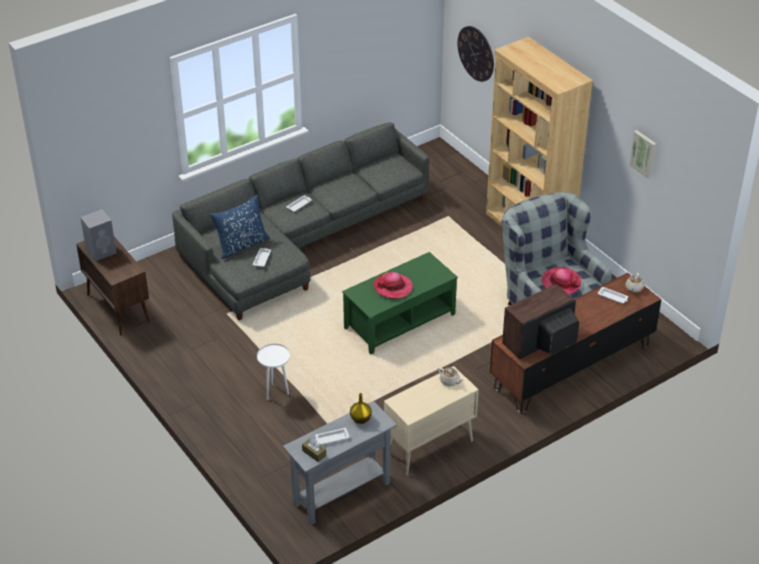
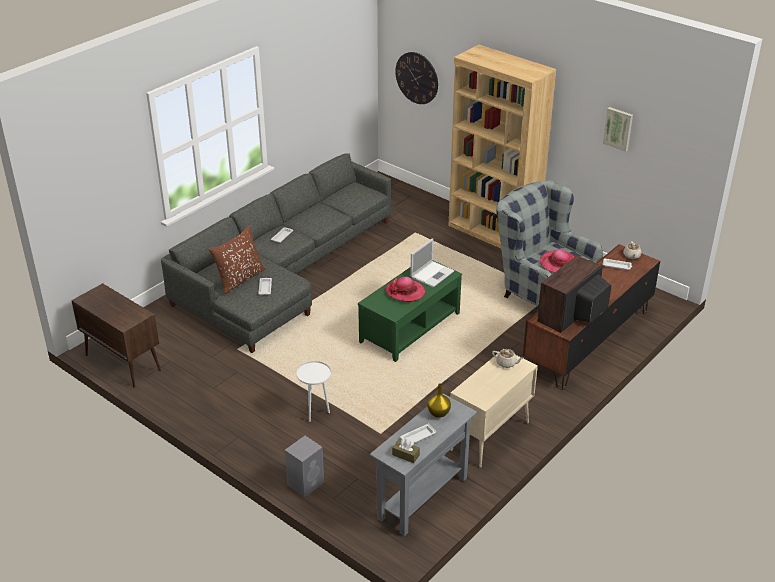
camera: 15 degrees left, 5 degrees down
grey speaker [80,209,116,261] -> grey speaker moved to [285,436,324,497]
blue pillow [210,195,270,259] -> brown pillow [208,225,266,294]
none -> laptop [410,238,454,288]

